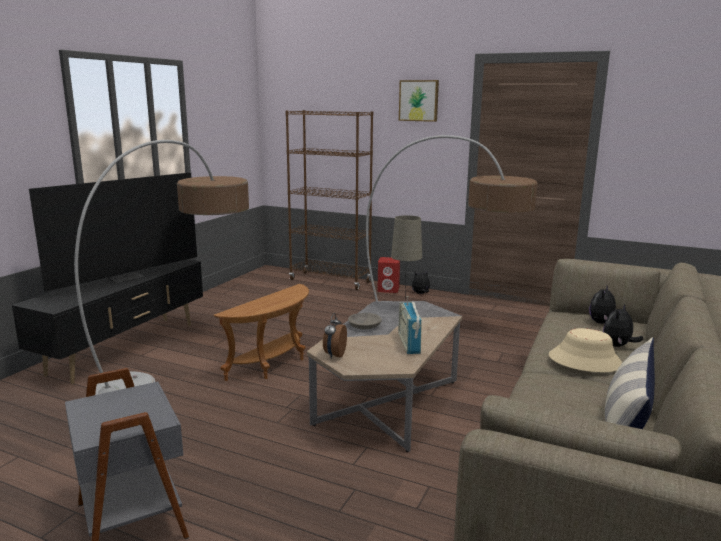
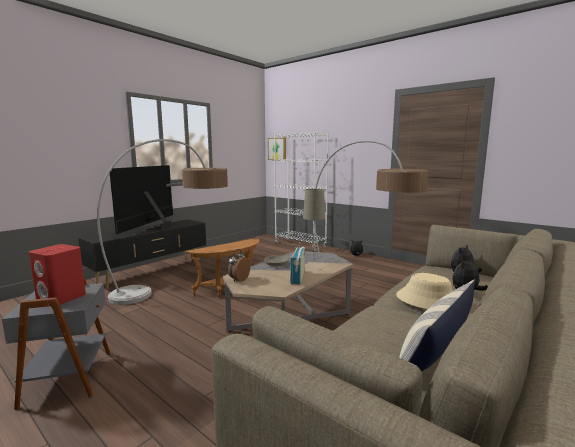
camera: 15 degrees right, 5 degrees down
television [29,172,197,292] -> television turned 135 degrees clockwise [110,165,173,234]
brown bookcase [286,110,373,290] -> white bookcase [274,132,329,251]
red speaker [377,257,400,293] -> red speaker moved to [29,244,86,305]
picture [399,80,439,122] -> picture moved to [268,138,286,160]

